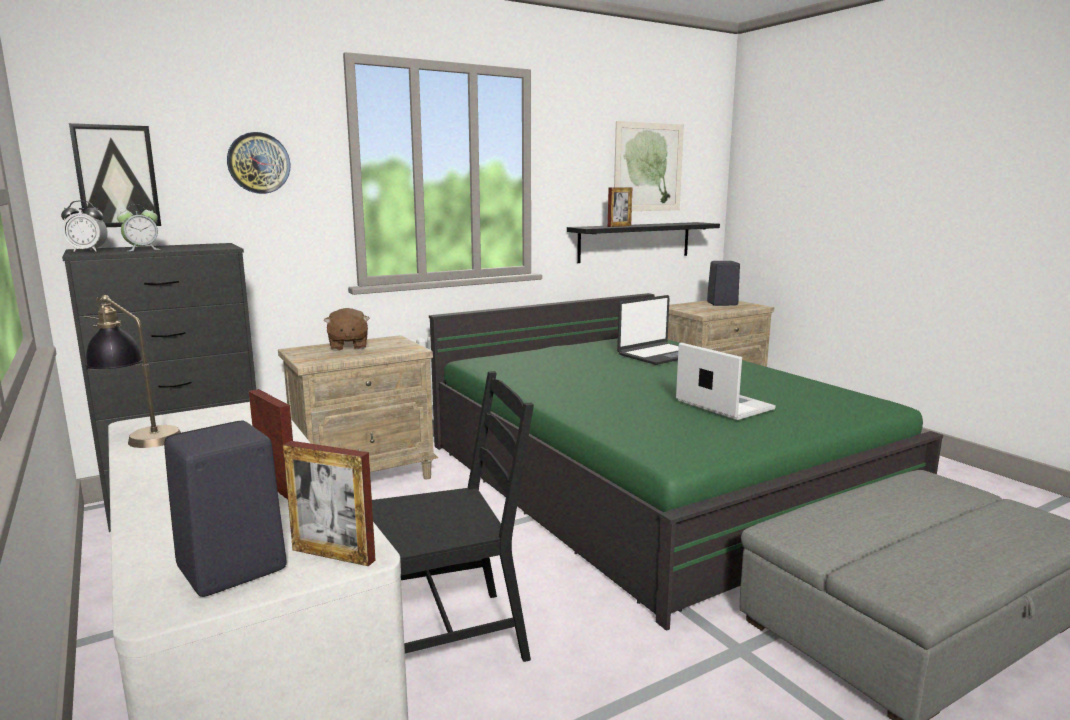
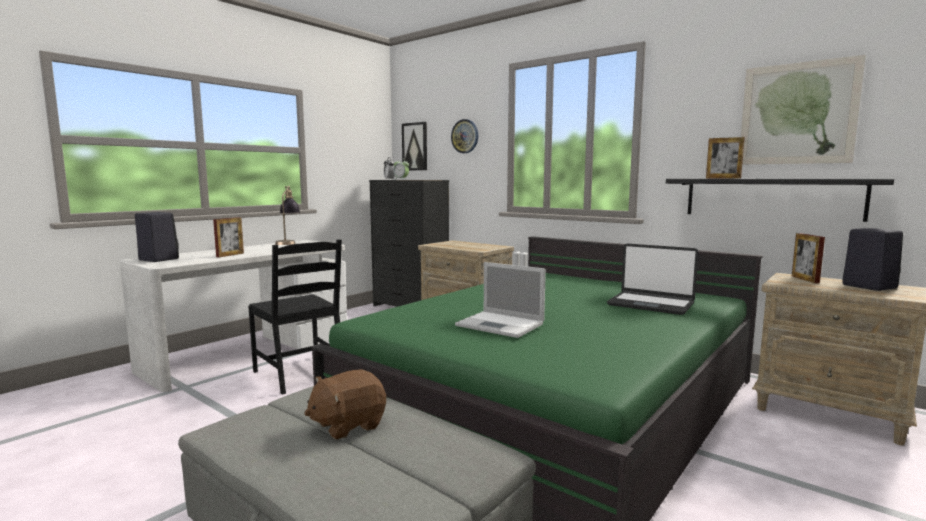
camera: 70 degrees right, 5 degrees down
picture frame [283,441,376,566] -> picture frame moved to [792,233,825,283]
brown plush toy [324,308,369,351] -> brown plush toy moved to [304,369,386,440]
laptop [676,343,776,420] -> laptop turned 90 degrees clockwise [455,262,546,338]

